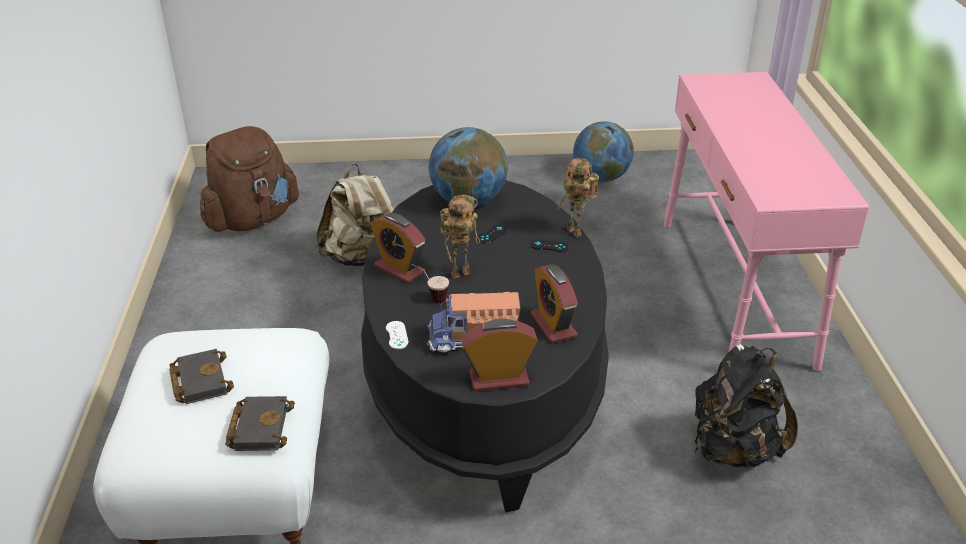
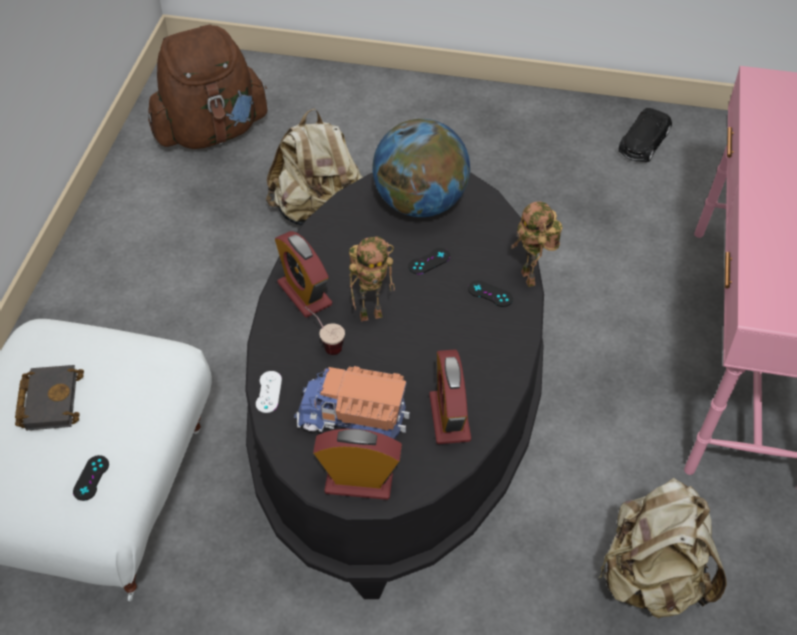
camera: 15 degrees right, 15 degrees up
black book [225,396,295,451] -> black game controller [73,455,109,501]
globe [573,121,634,182] -> black toy car [618,108,672,162]
black backpack [694,344,798,468] -> beige backpack [599,478,727,619]

